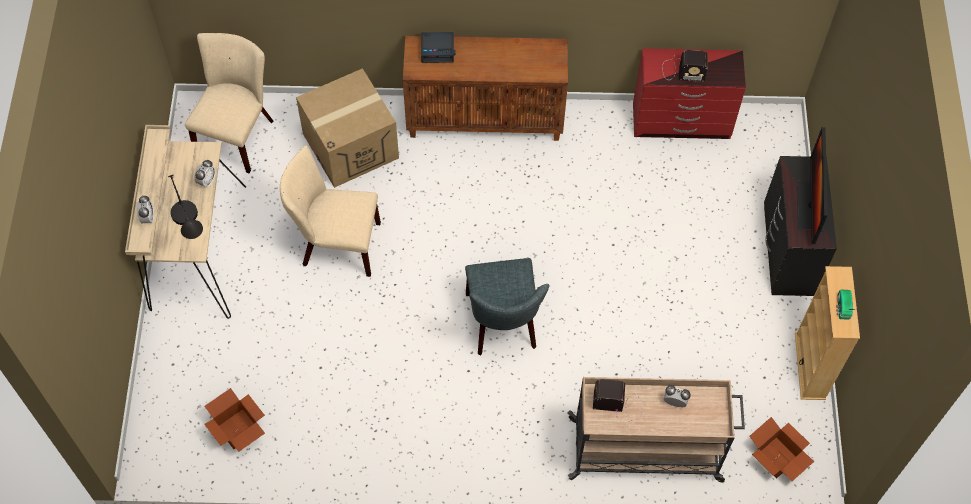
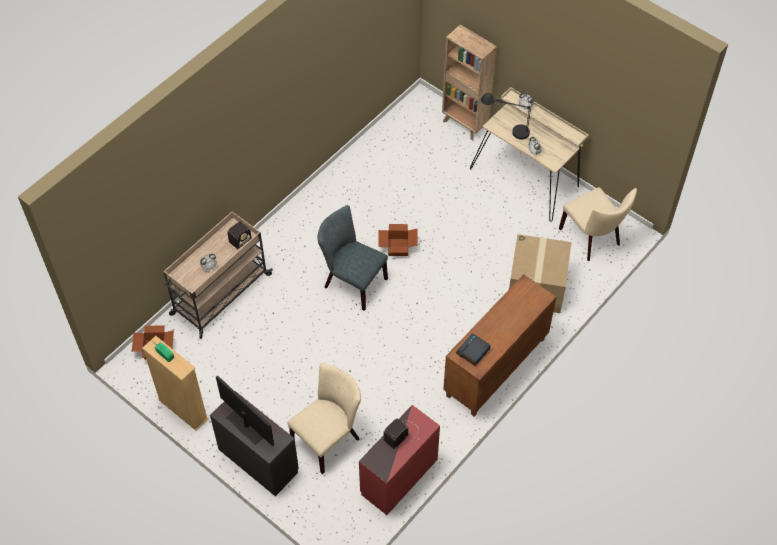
camera: 130 degrees right, 5 degrees down
cardboard box [204,388,265,452] -> cardboard box moved to [378,224,418,256]
beige chair [280,146,381,277] -> beige chair moved to [287,363,361,474]
alarm clock [421,32,455,63] -> alarm clock moved to [456,333,490,366]
none -> brown bookcase [442,25,497,140]

